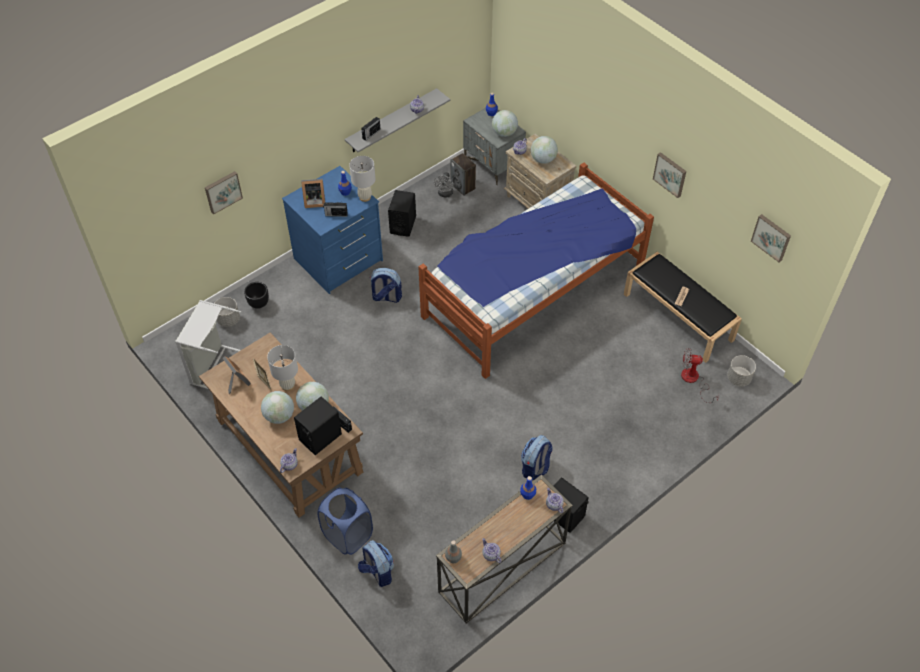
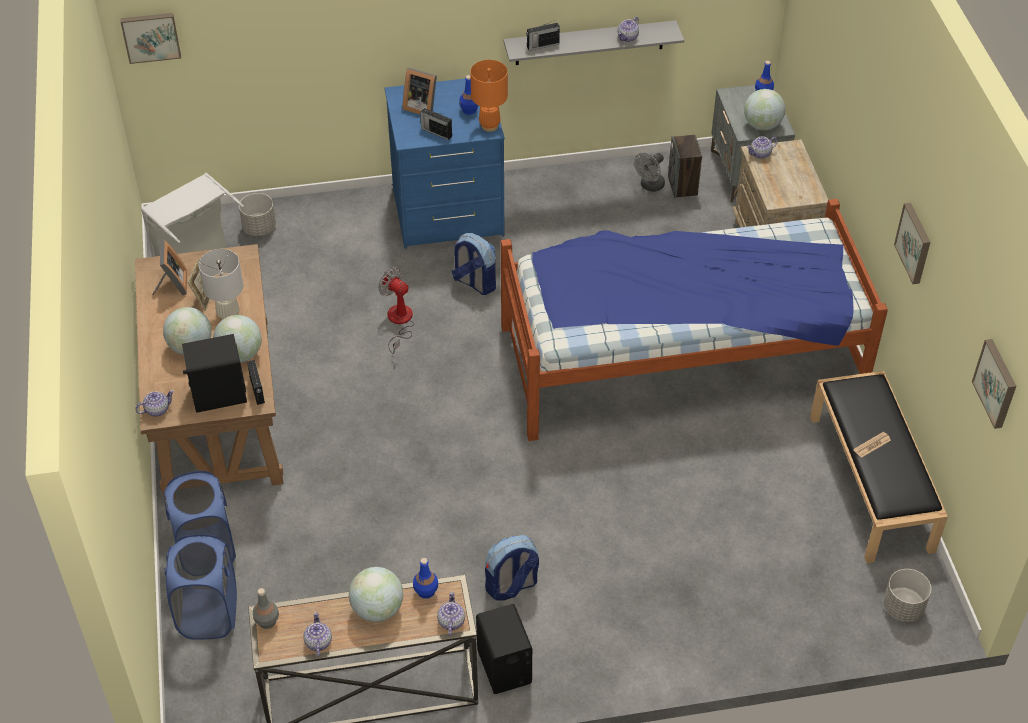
camera: 30 degrees right, 5 degrees down
picture [205,171,243,215] -> picture moved to [120,13,181,64]
black planter [244,282,269,309] -> none
white table lamp [349,156,376,202] -> orange table lamp [470,60,508,132]
backpack [358,540,394,587] -> blue laundry basket [165,534,237,640]
black speaker [388,190,416,237] -> none
globe [531,136,558,164] -> globe moved to [349,567,403,622]
fan [681,348,719,403] -> fan moved to [378,267,414,354]

